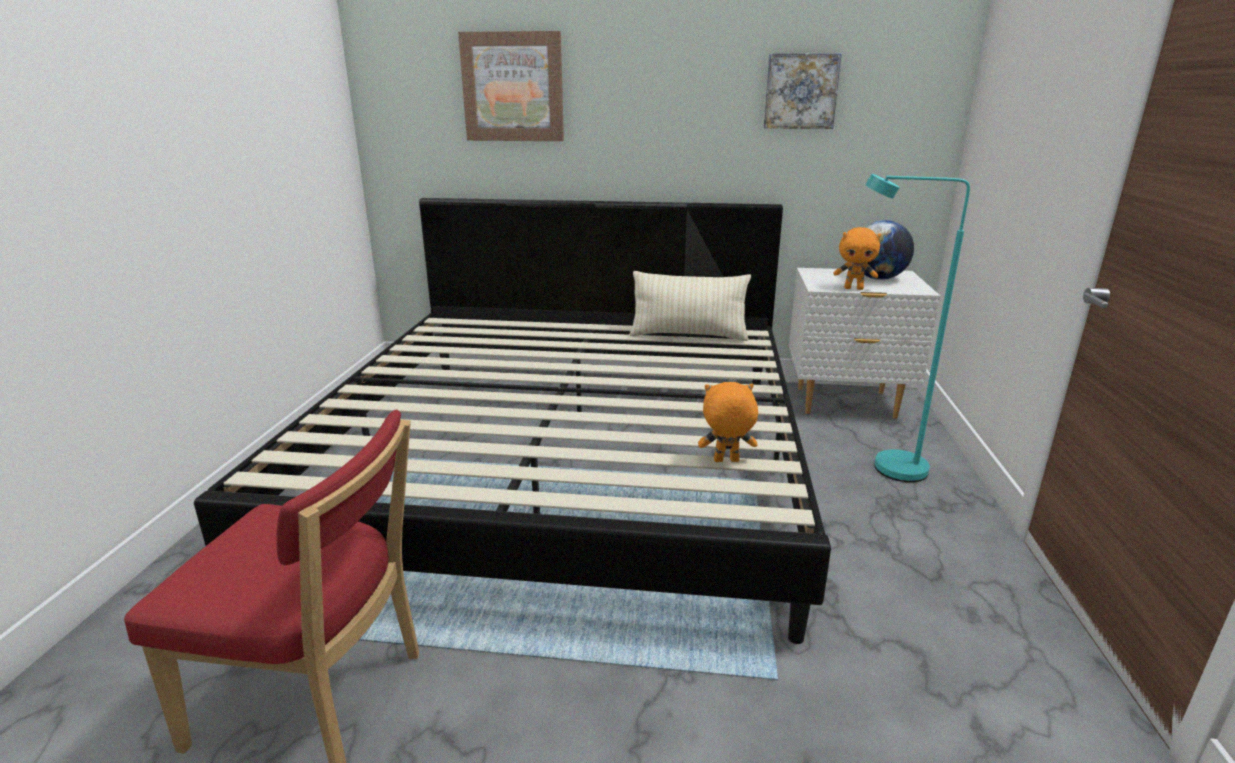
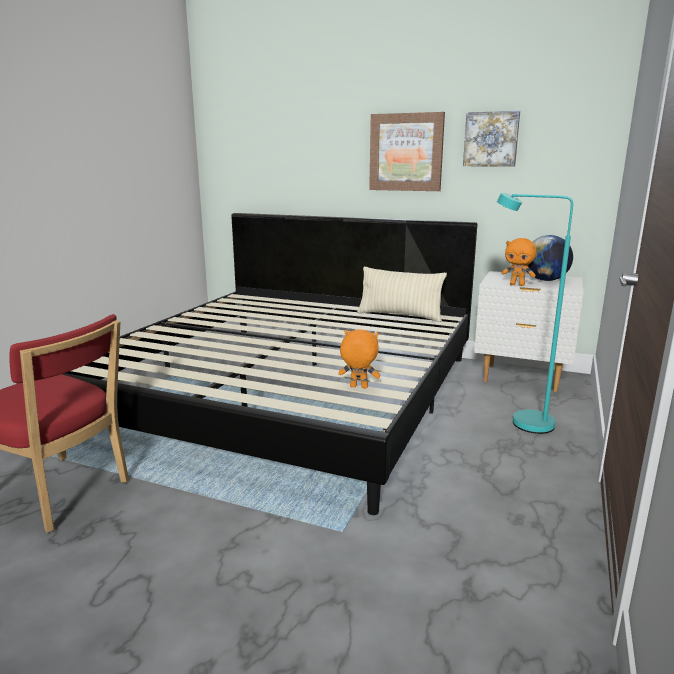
camera: 15 degrees right, 5 degrees down
picture [458,31,564,141] -> picture moved to [369,112,445,191]

